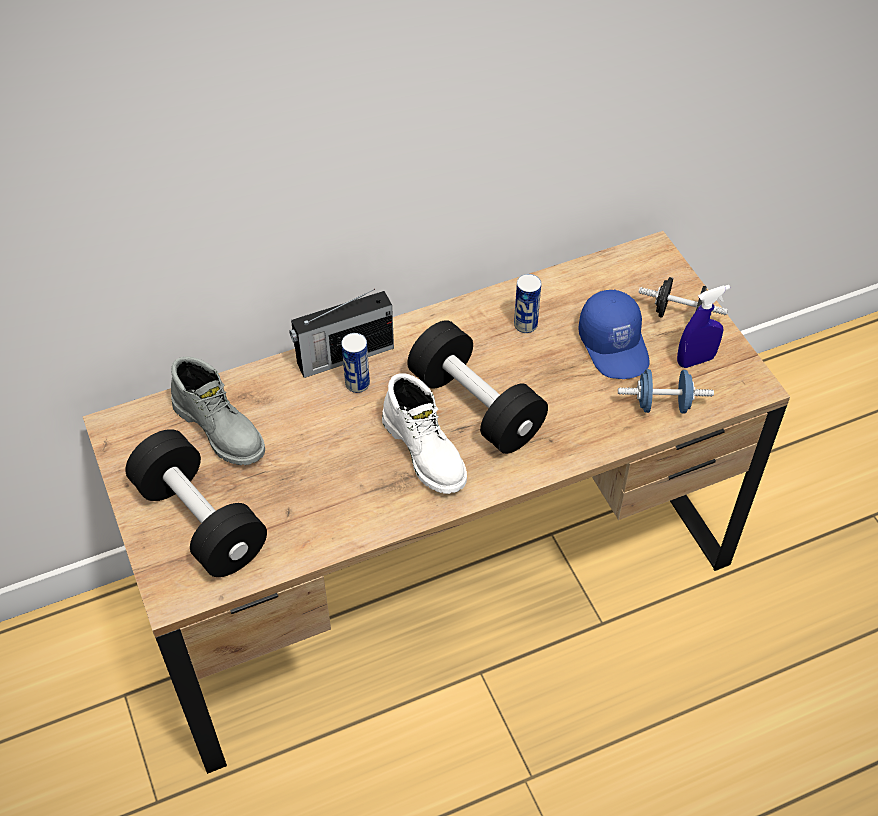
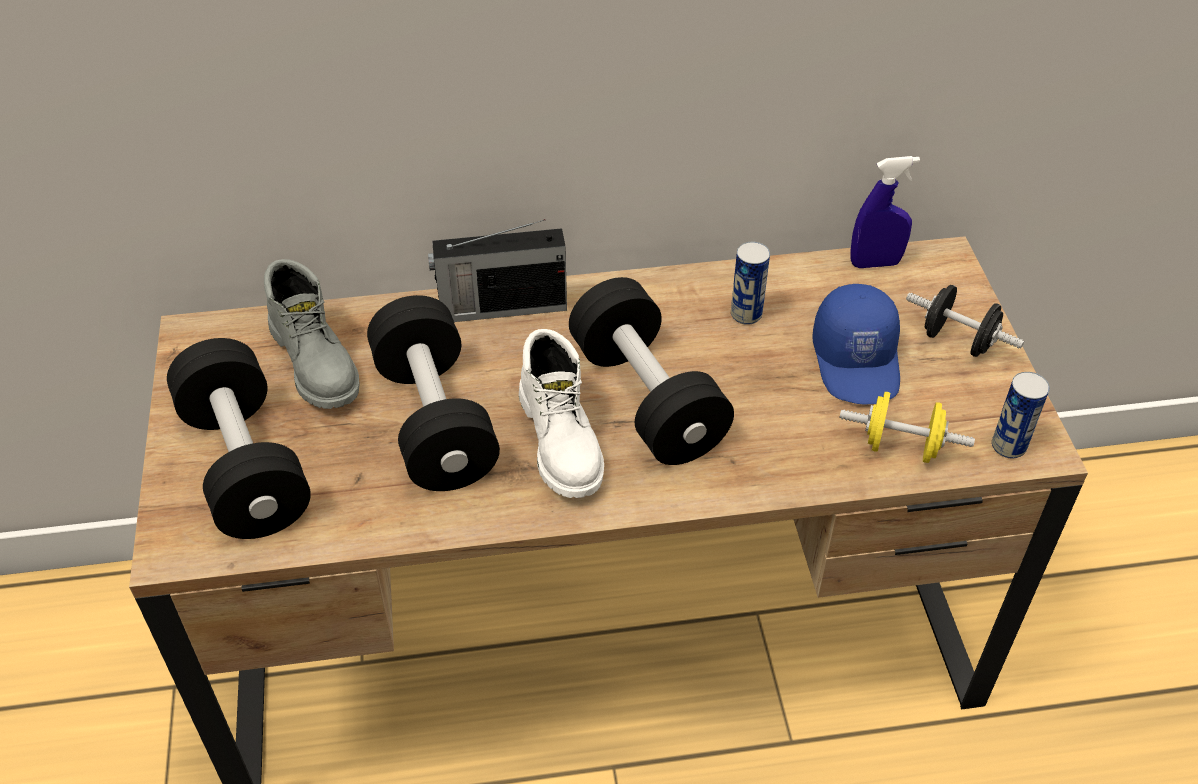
camera: 15 degrees right, 5 degrees down
can [341,333,370,393] -> can moved to [992,372,1050,459]
blue dumbbell [618,369,714,414] -> yellow dumbbell [839,392,975,463]
blue spray bottle [677,285,730,368] -> blue spray bottle moved to [851,156,920,268]
none -> black dumbbell [367,295,500,491]

